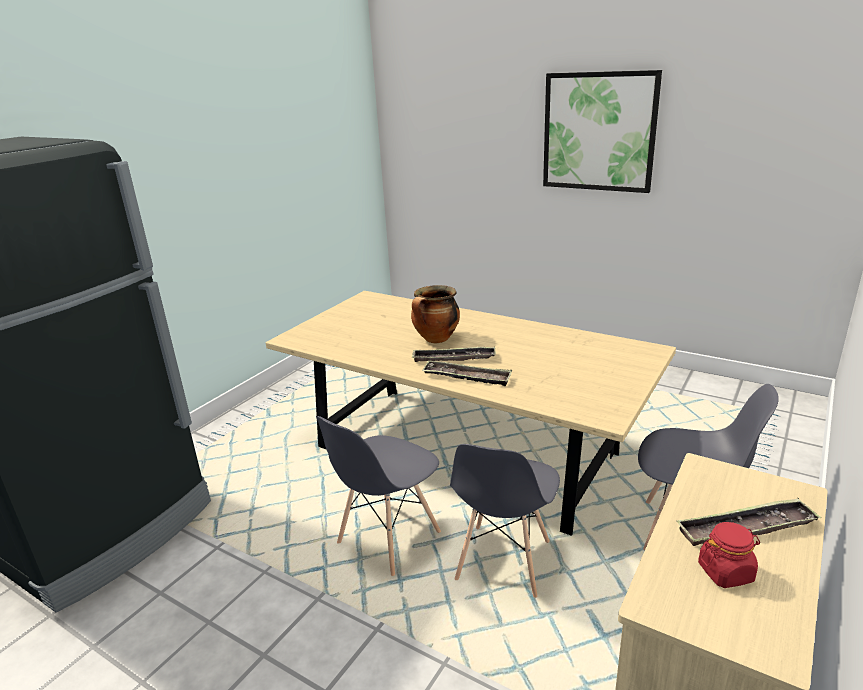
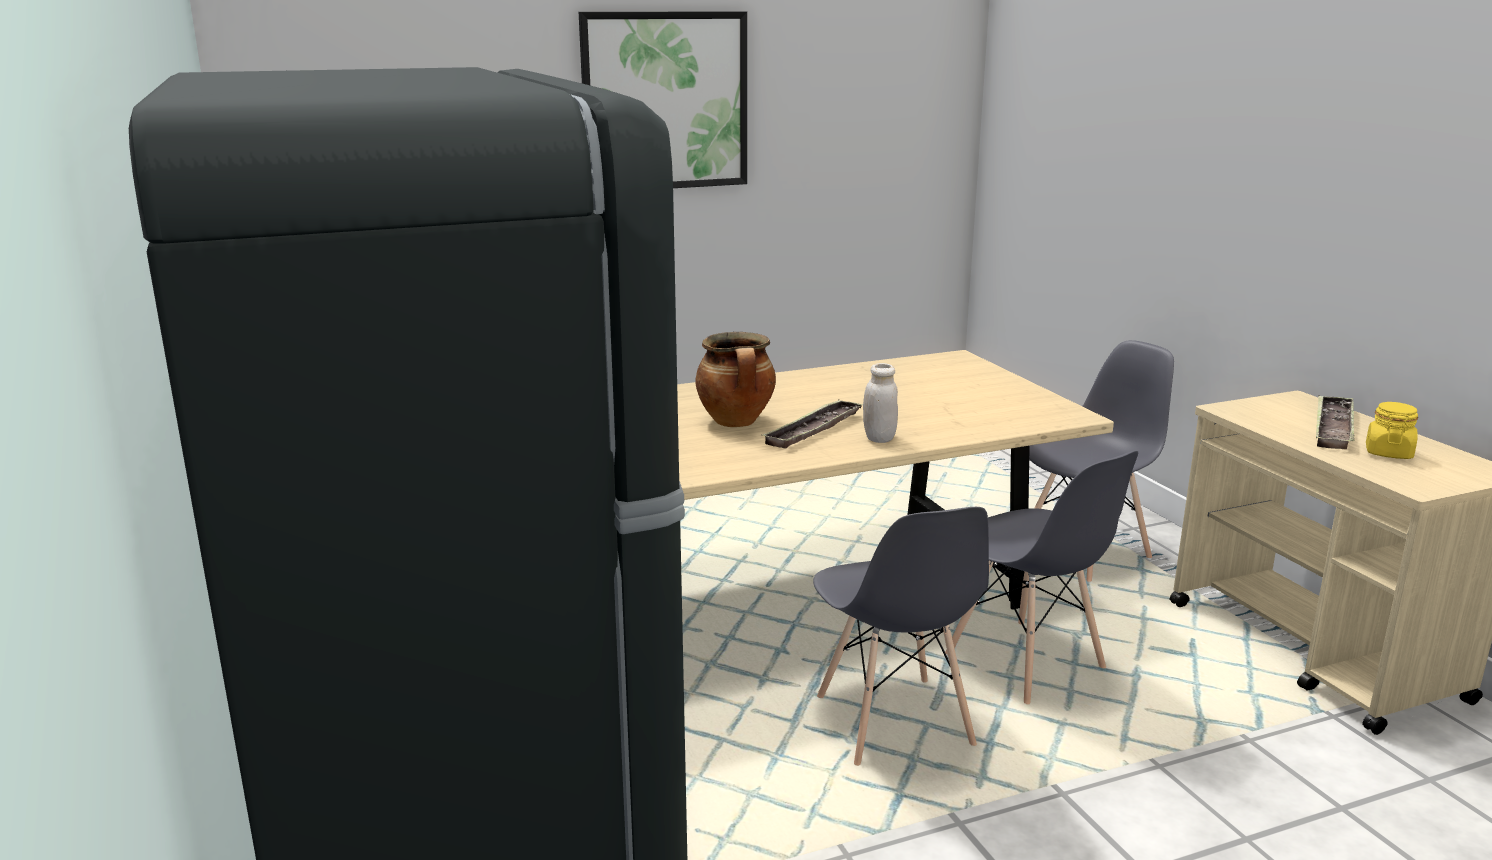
camera: 55 degrees left, 5 degrees down
tray [422,360,512,386] -> white jar [863,363,898,443]
red jar [698,522,760,588] -> yellow jar [1366,402,1418,459]

